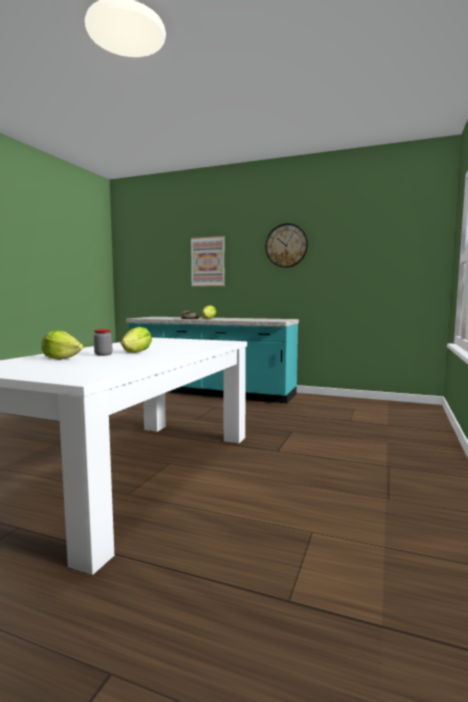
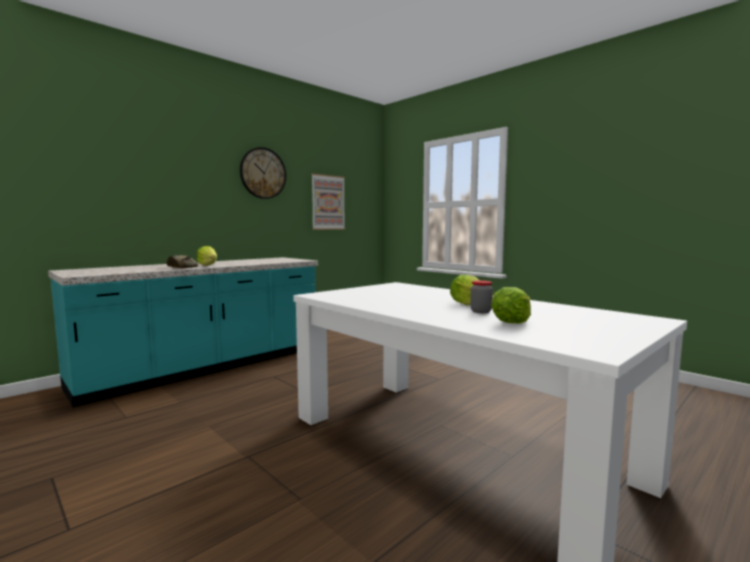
camera: 65 degrees left, 0 degrees up
picture [191,236,225,287] -> picture moved to [311,174,345,230]

